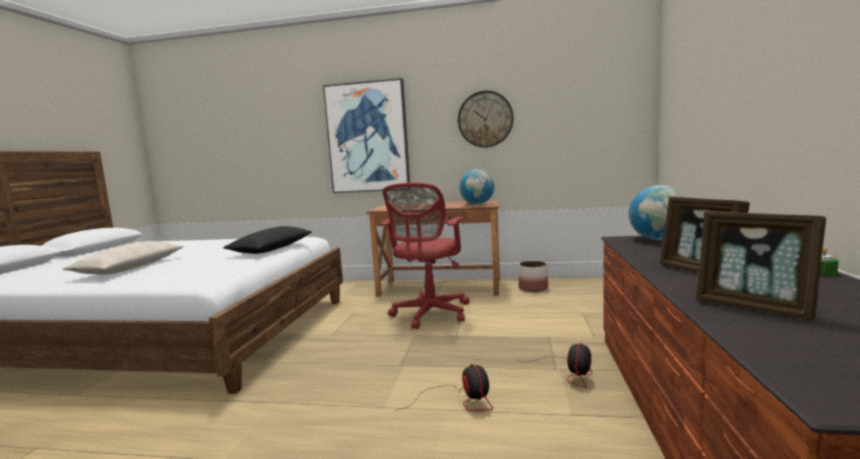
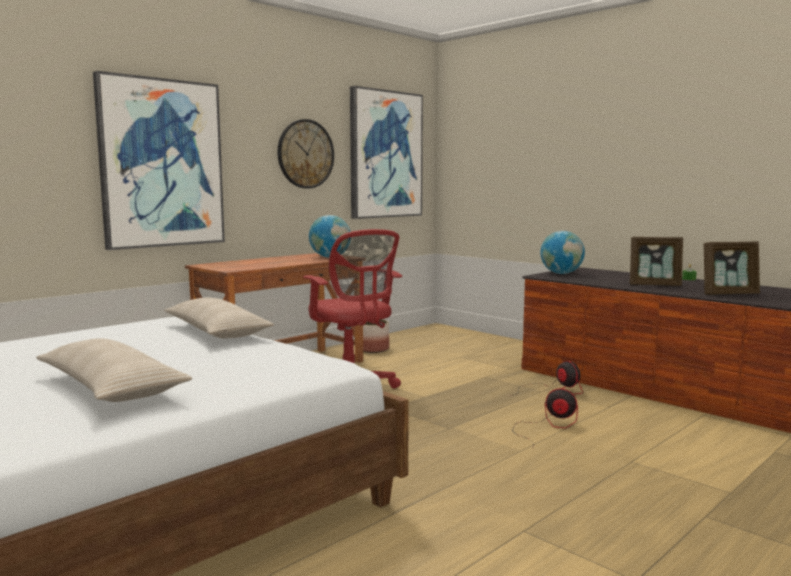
camera: 55 degrees left, 0 degrees up
black pillow [223,226,312,254] -> beige pillow [164,297,274,339]
none -> picture [350,86,423,219]

